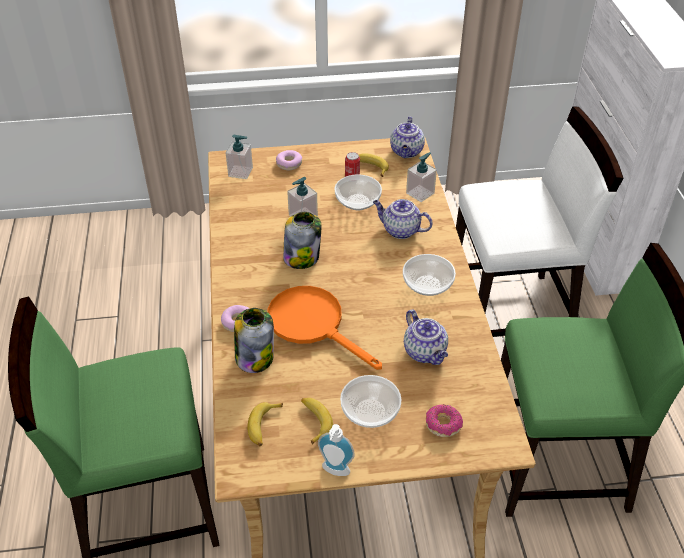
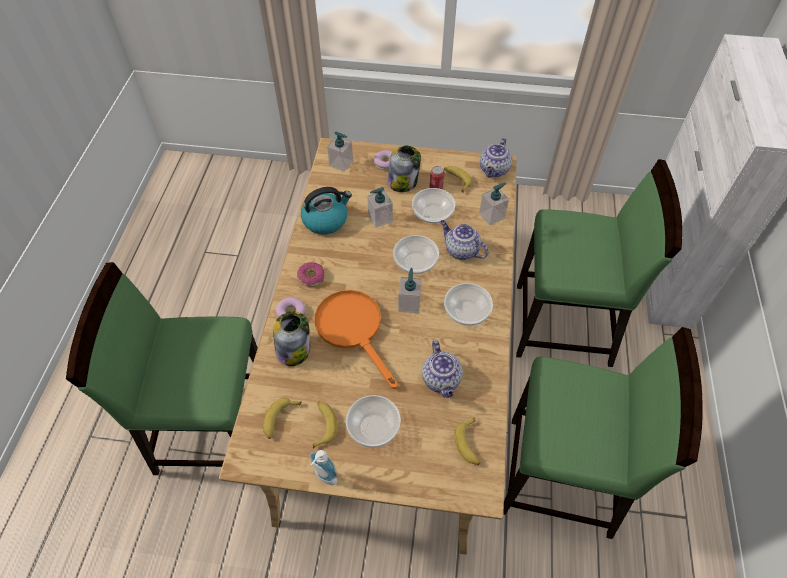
camera: 15 degrees right, 10 degrees up
jar [283,212,321,269] -> jar moved to [387,146,421,192]
donut [426,404,463,437] -> donut moved to [297,262,325,287]
white chair [456,106,624,337] -> green chair [516,159,683,367]
none -> kettle [301,187,352,234]
none -> bowl [393,235,439,274]
none -> soap dispenser [398,268,422,314]
none -> banana [454,418,481,465]

